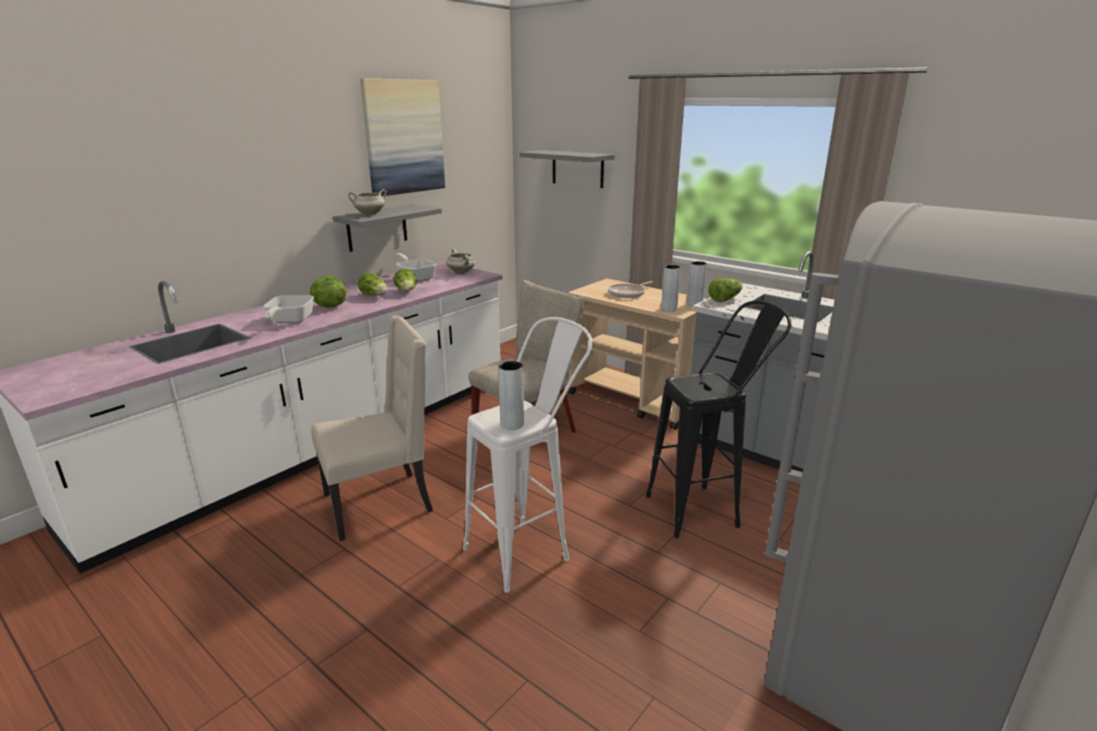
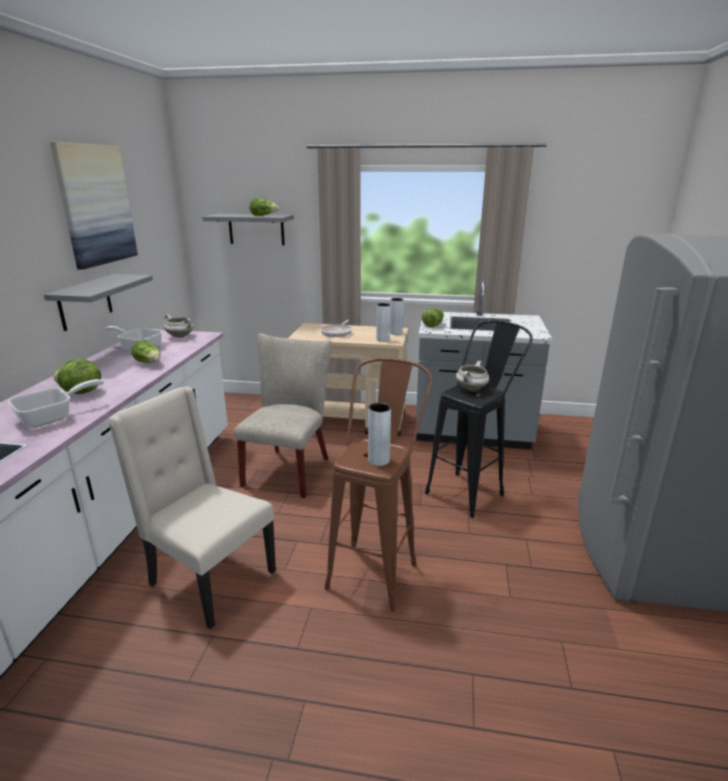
camera: 30 degrees left, 0 degrees up
frying pan [264,295,314,323] -> frying pan turned 105 degrees counterclockwise [8,379,104,428]
beige chair [311,316,433,541] -> beige chair turned 90 degrees counterclockwise [108,387,276,629]
white cooking pot [348,189,387,215] -> white cooking pot moved to [456,361,489,391]
lettuce [358,273,387,296] -> lettuce moved to [249,198,279,216]
white stool [463,317,593,593] -> brown stool [324,358,433,611]

